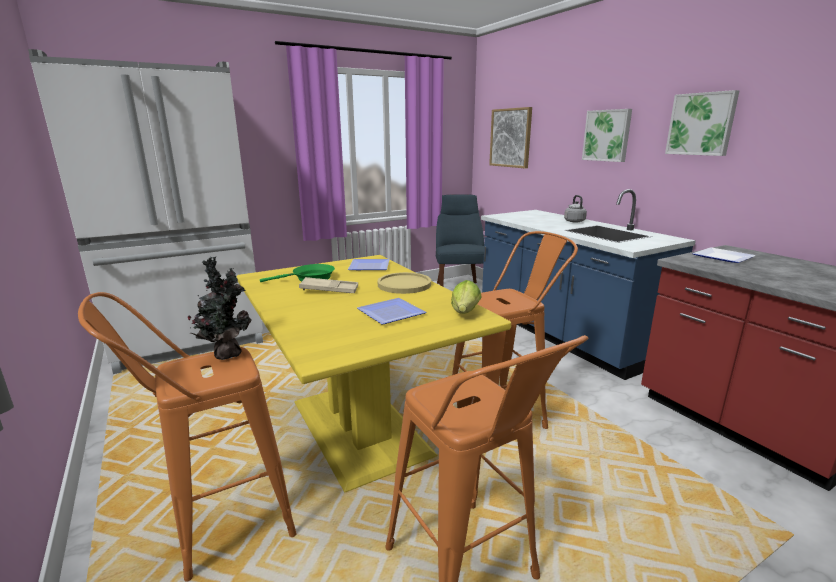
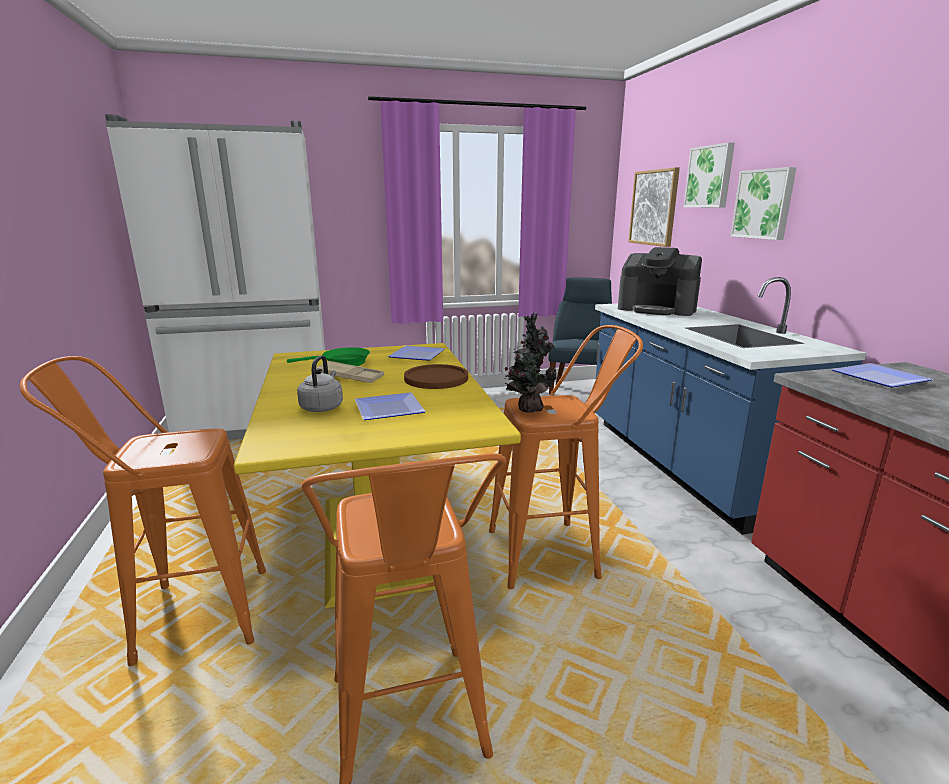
camera: 15 degrees right, 0 degrees up
potted plant [187,257,252,360] -> potted plant moved to [504,313,557,413]
yellow plate [378,272,431,294] -> brown plate [404,364,468,389]
lettuce [451,280,481,314] -> none
grey kettle [564,195,587,223] -> grey kettle moved to [297,355,343,412]
picture [665,90,740,156] -> picture moved to [683,142,735,207]
none -> coffee machine [618,247,702,316]

